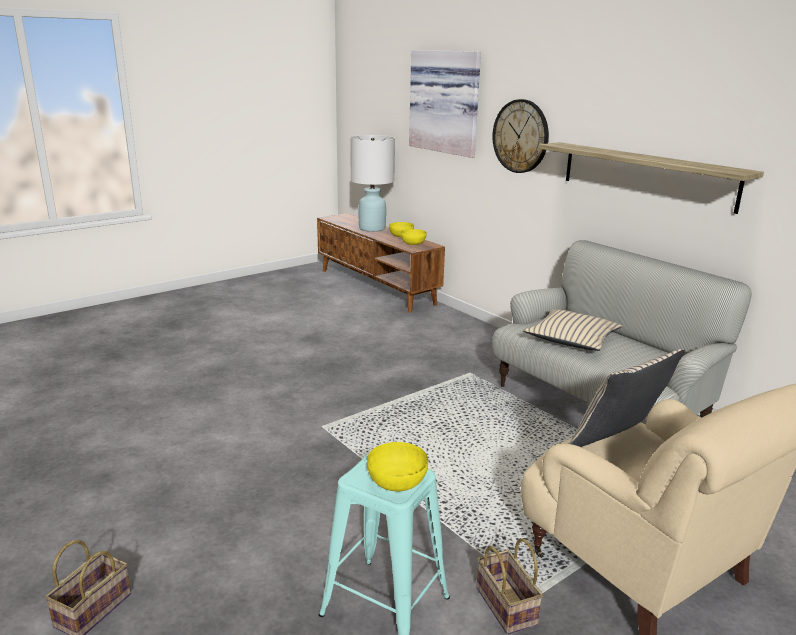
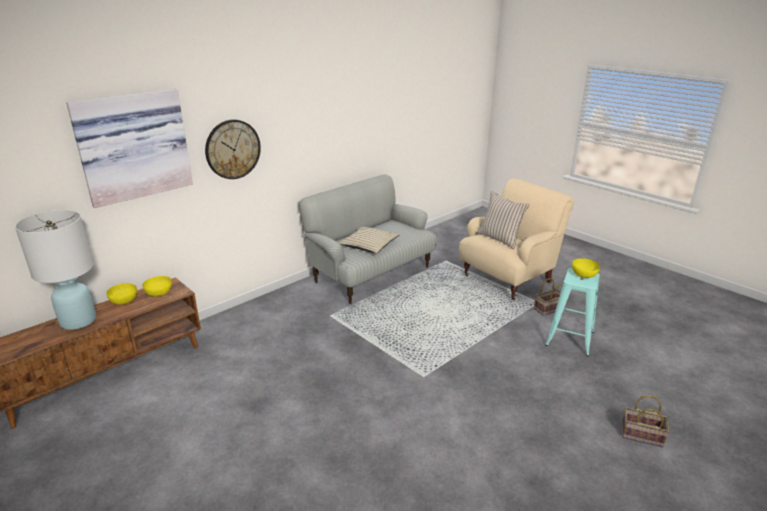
camera: 95 degrees left, 5 degrees up
shelf [539,142,764,214] -> none

